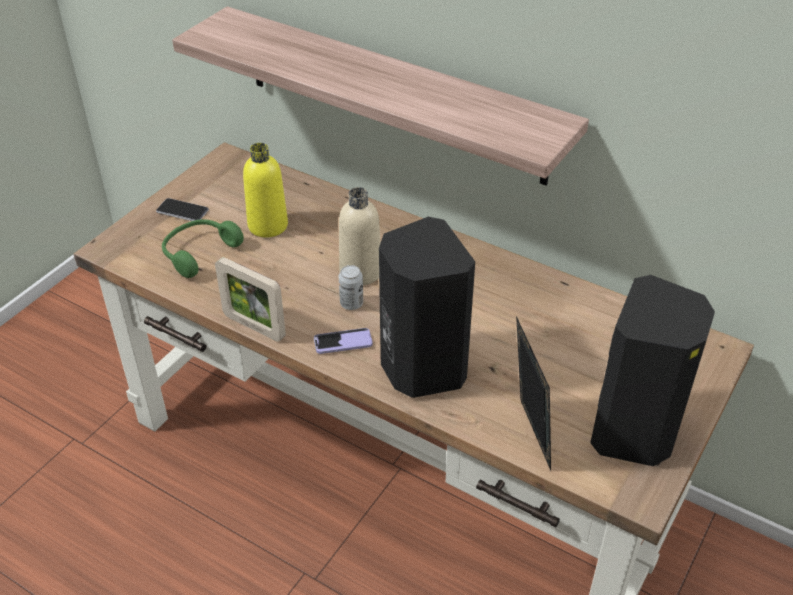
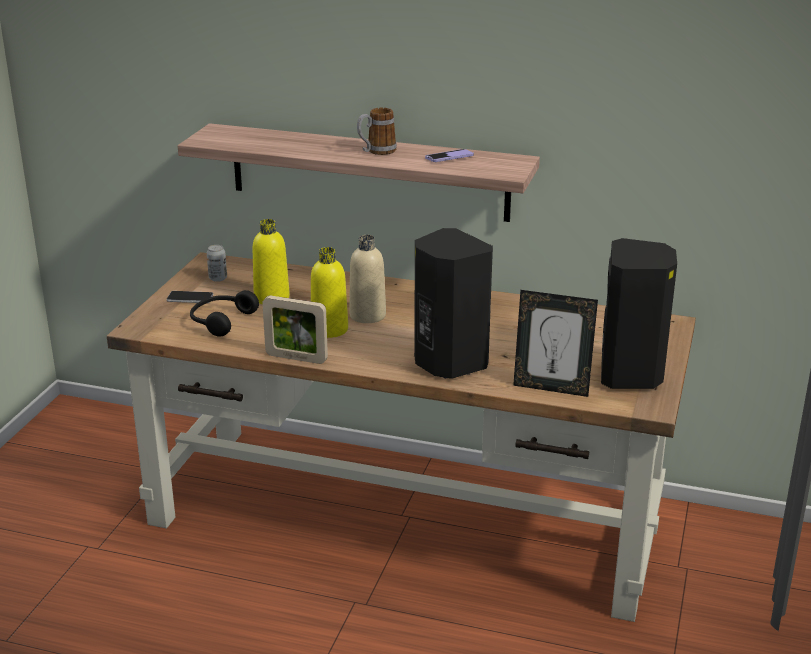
camera: 15 degrees left, 15 degrees down
green headphones [162,219,244,278] -> black headphones [190,290,259,337]
phone [314,328,373,354] -> phone moved to [425,149,474,162]
can [339,265,363,310] -> can moved to [207,245,227,282]
picture frame [516,316,551,471] -> picture frame turned 135 degrees clockwise [513,290,598,397]
none -> yellow bottle [311,247,348,338]
none -> mug [357,107,397,155]

